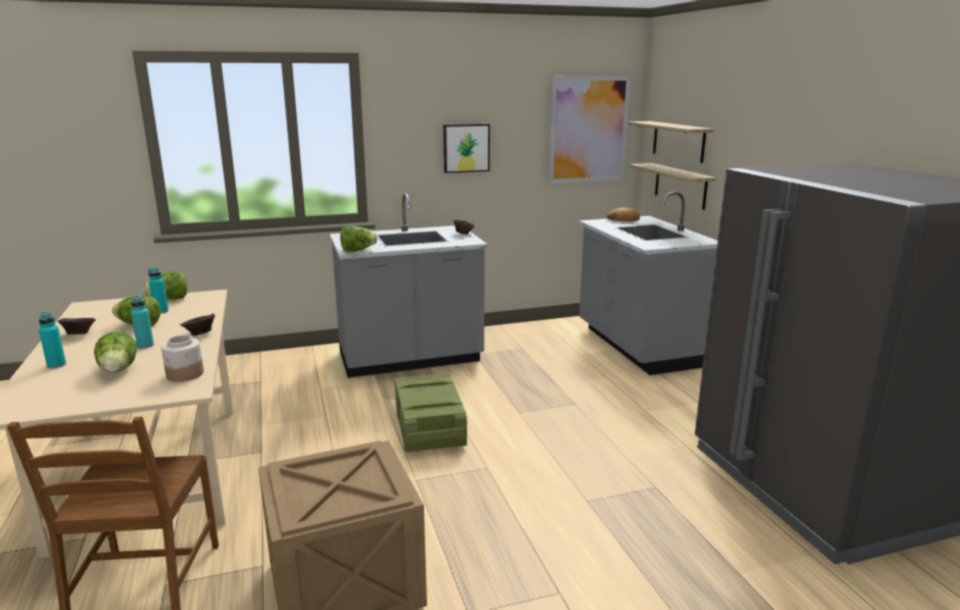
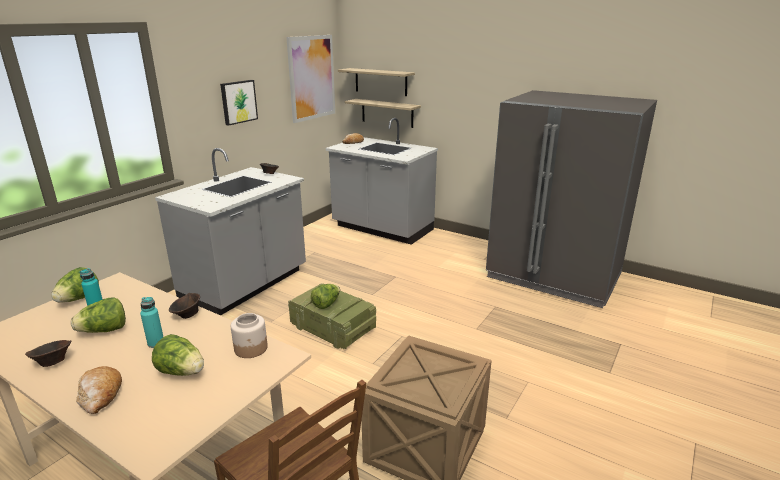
camera: 40 degrees left, 5 degrees up
turquoise bottle [39,312,66,368] -> bread [76,366,122,414]
lettuce [340,226,377,252] -> lettuce moved to [311,284,340,309]

